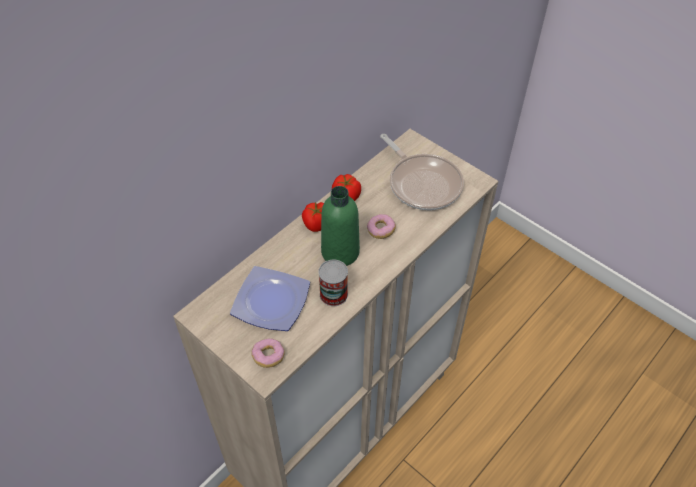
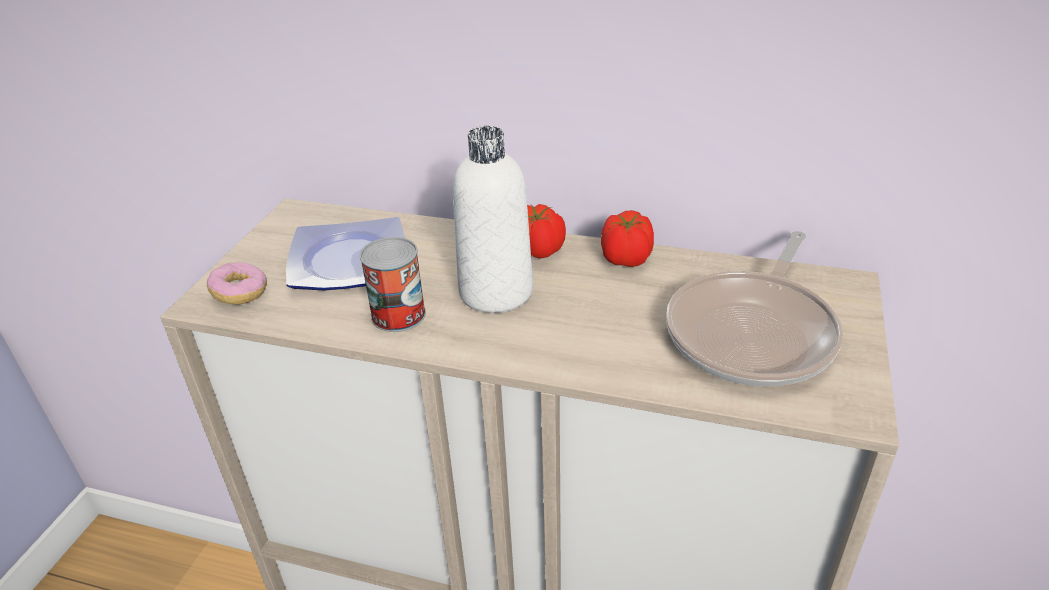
camera: 65 degrees right, 15 degrees down
green bottle [321,186,360,266] -> white bottle [453,126,533,313]
donut [367,214,396,239] -> none

